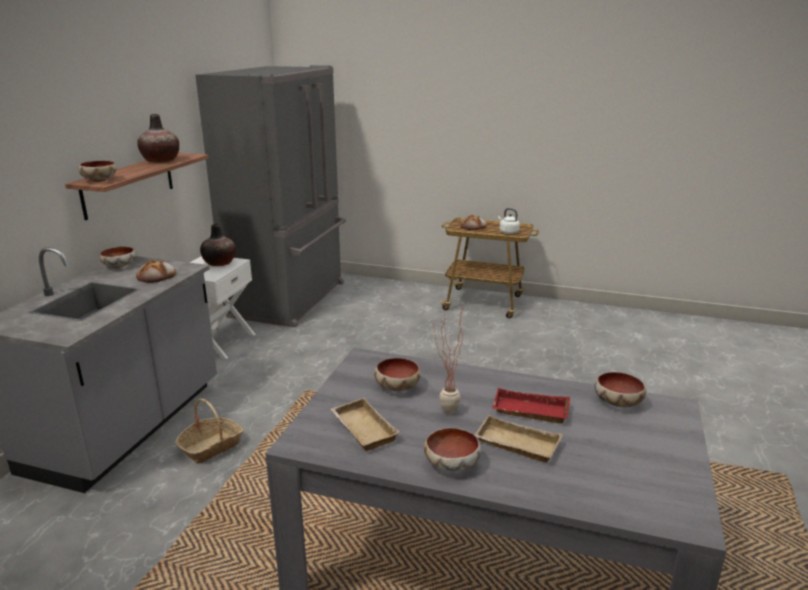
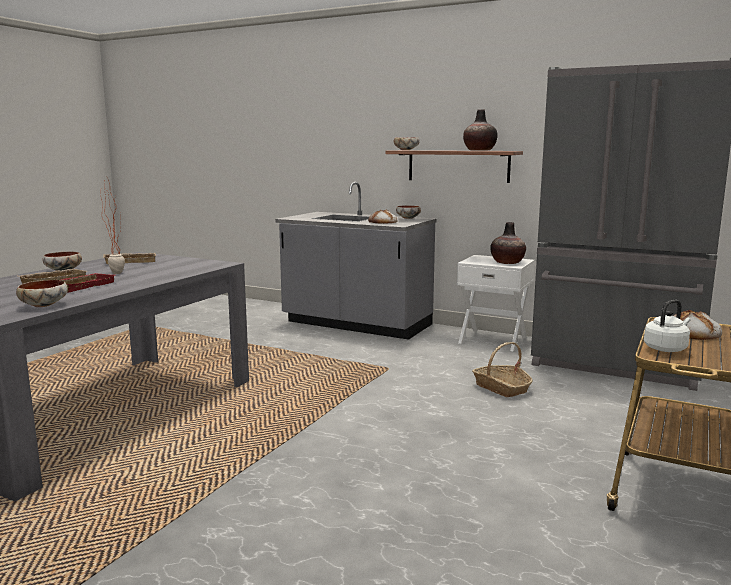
camera: 100 degrees right, 10 degrees down
basket [175,398,243,464] -> basket moved to [472,342,533,397]
bowl [374,358,421,391] -> none

